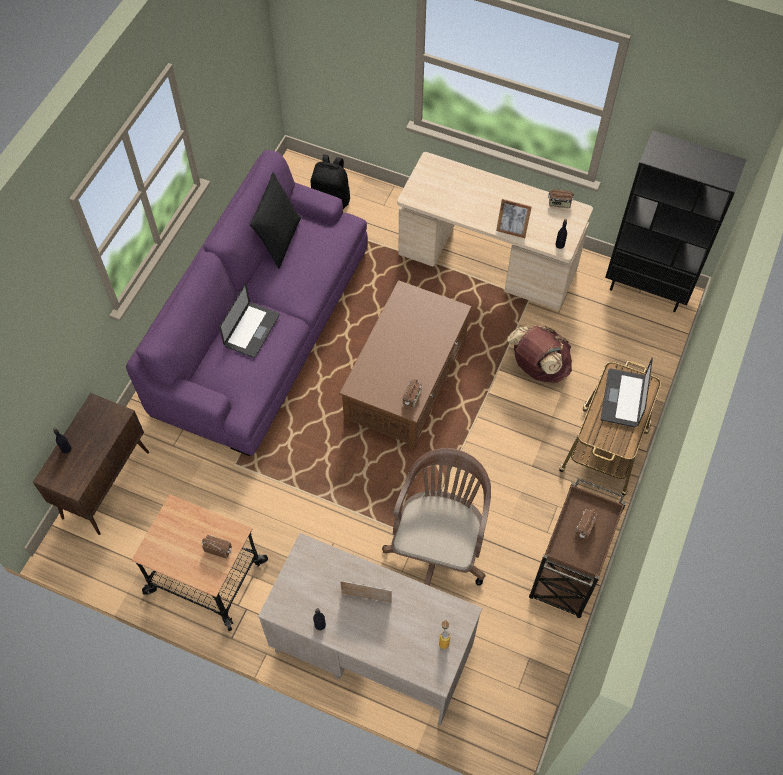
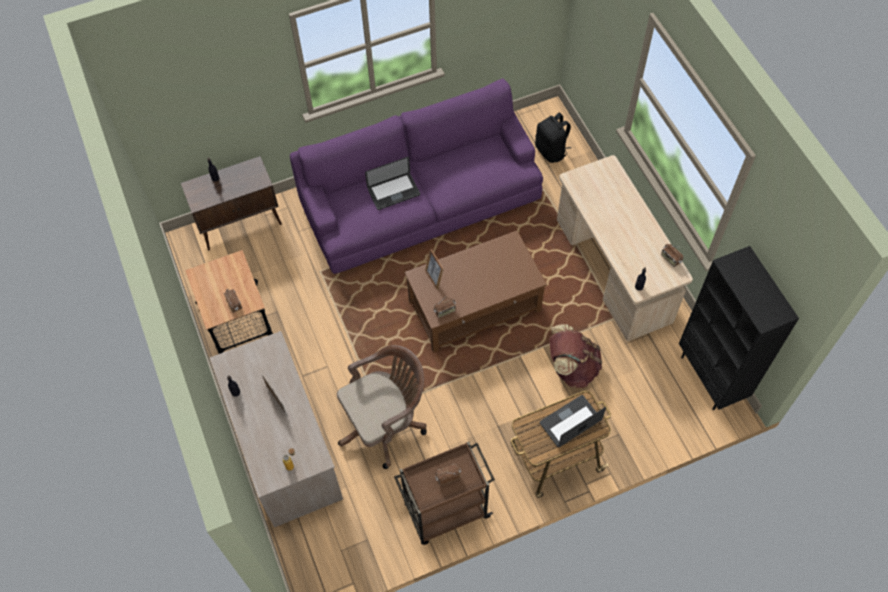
camera: 45 degrees right, 0 degrees up
black pillow [250,172,301,269] -> none
picture frame [496,199,532,238] -> picture frame moved to [425,249,444,290]

